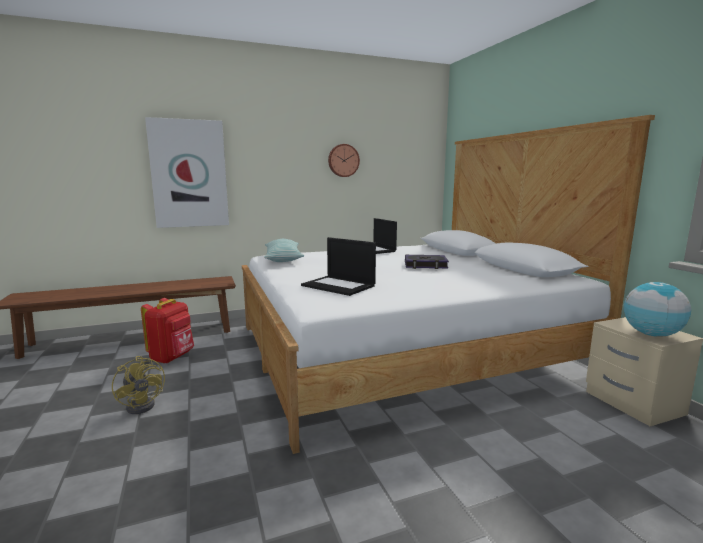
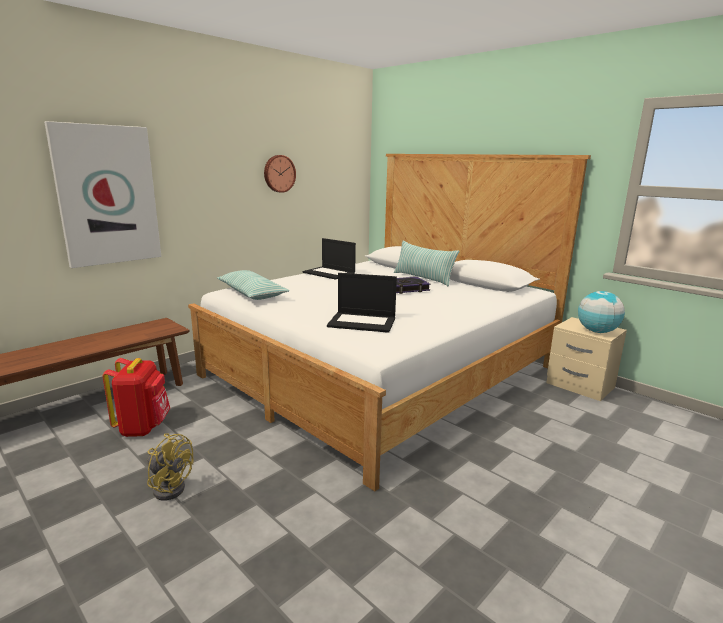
camera: 25 degrees left, 5 degrees up
none -> pillow [394,241,459,287]

